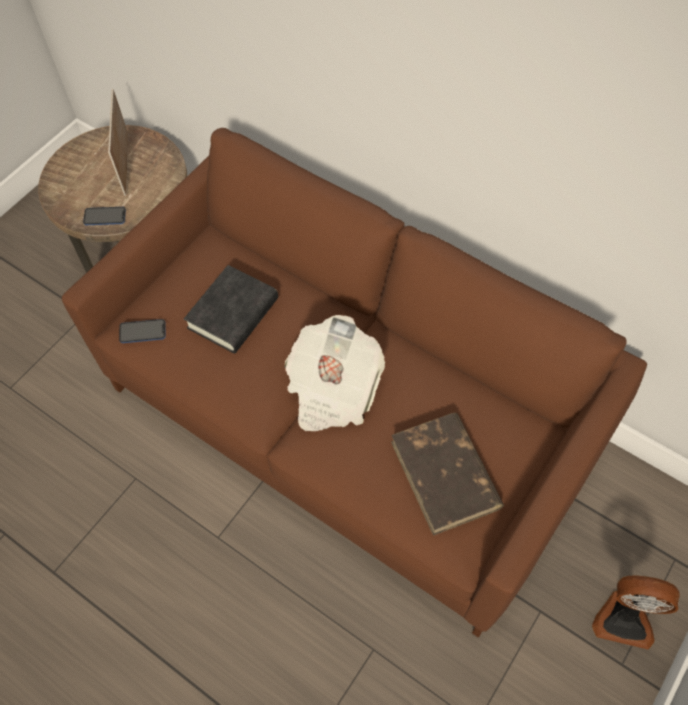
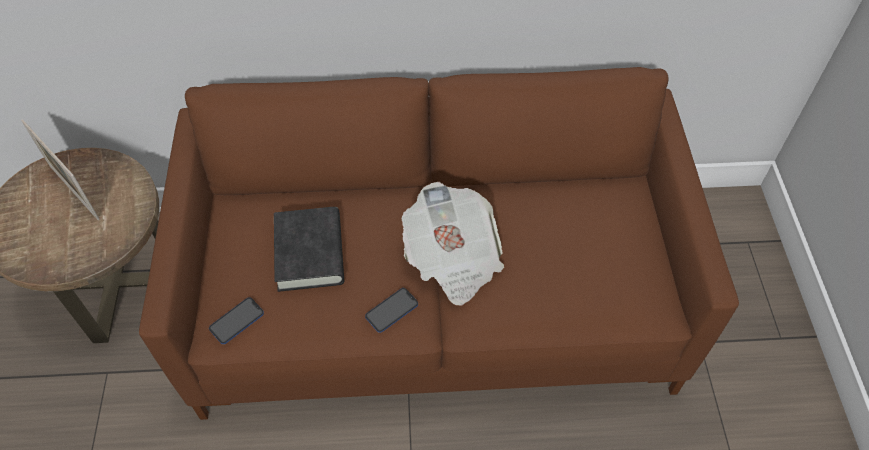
camera: 40 degrees left, 5 degrees down
phone [83,207,126,225] -> phone moved to [365,288,418,333]
brown book [391,413,504,536] -> none
fan [592,575,680,650] -> none

